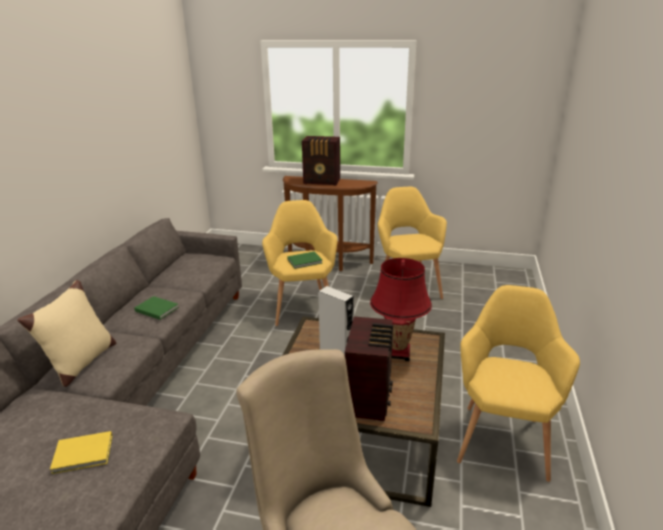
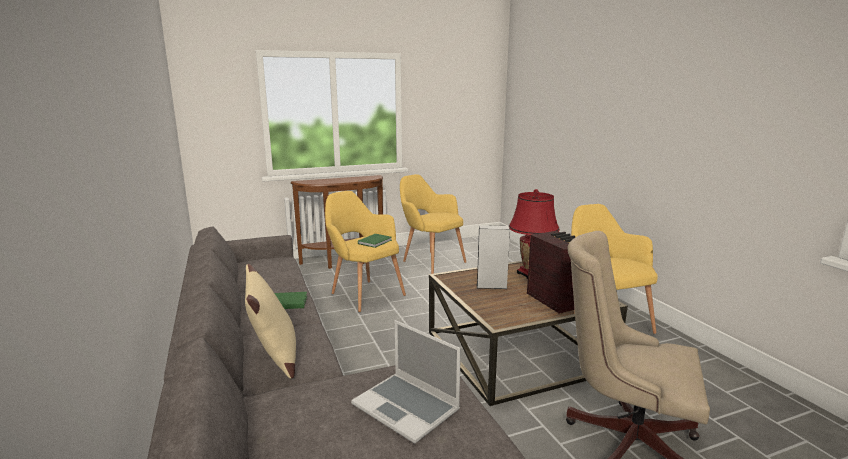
camera: 35 degrees left, 10 degrees down
yellow book [50,431,113,474] -> laptop [351,320,461,444]
radio [302,136,340,185] -> none

